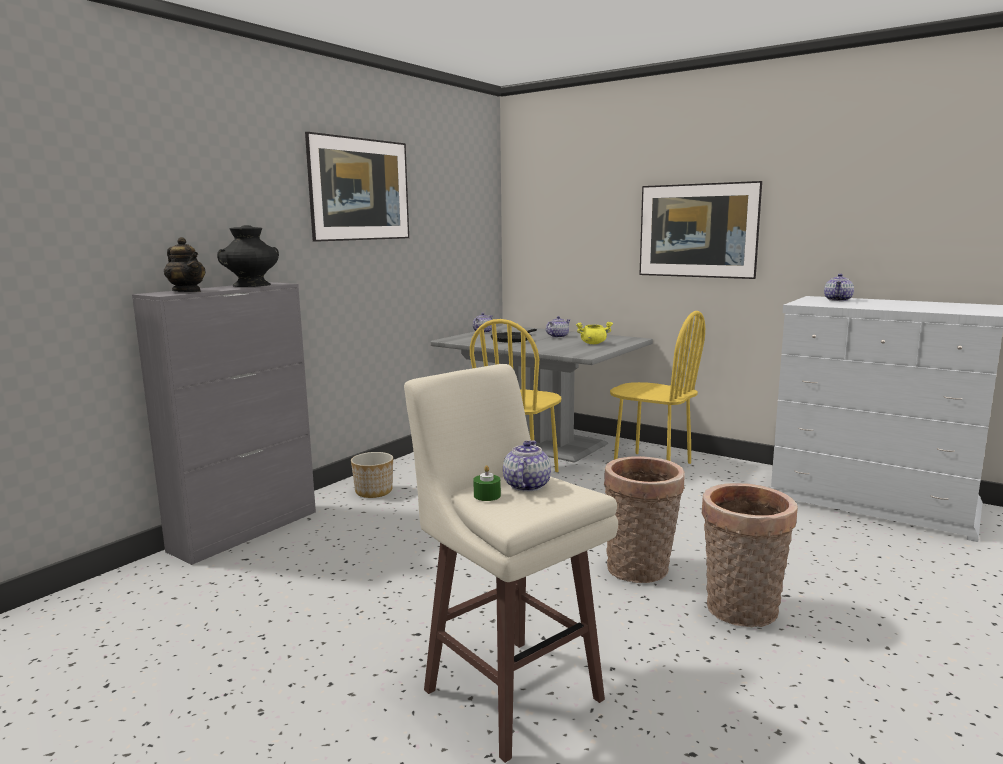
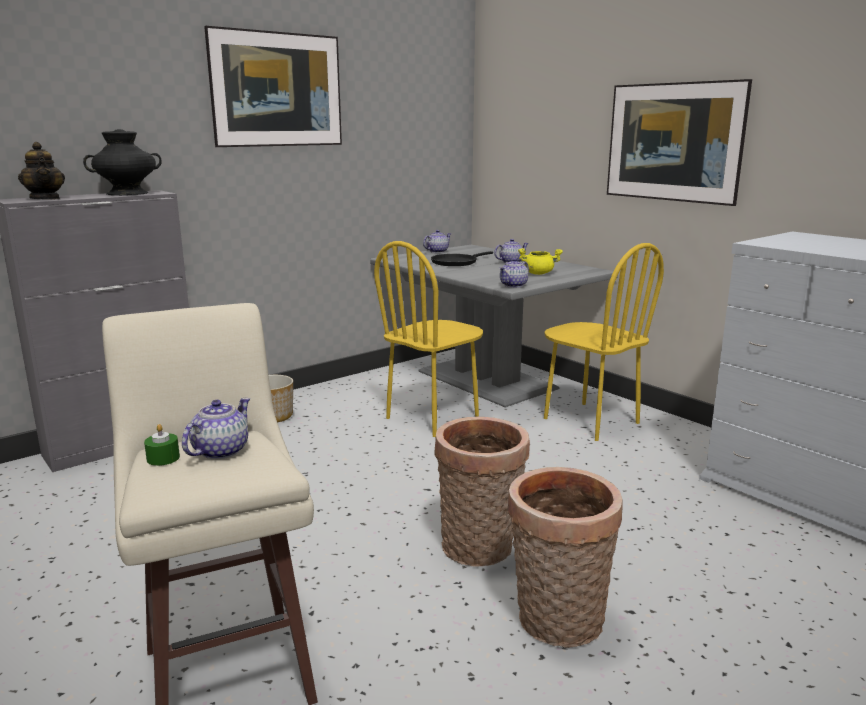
camera: 15 degrees right, 5 degrees up
teapot [824,274,854,301] -> teapot moved to [499,258,529,288]

